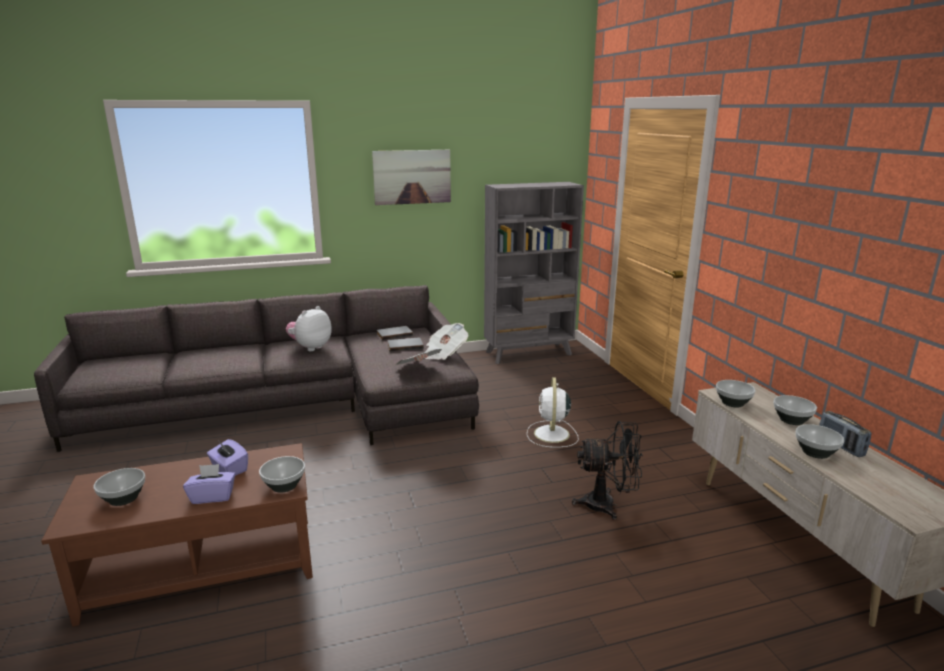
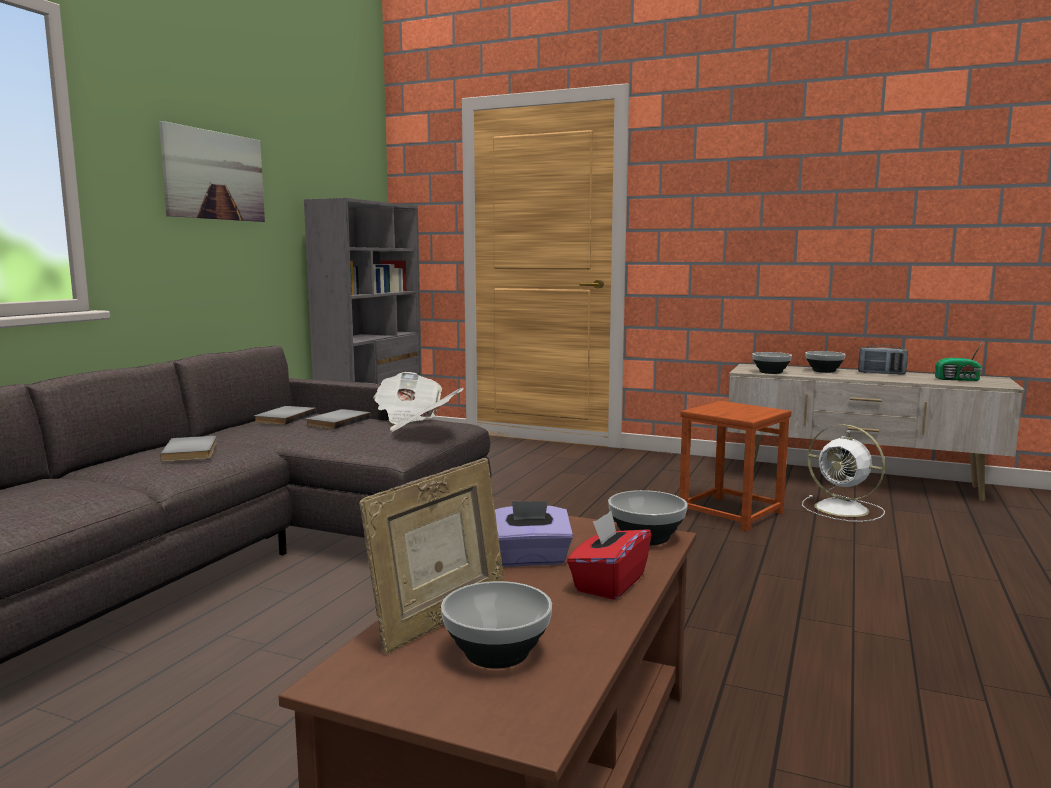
camera: 50 degrees left, 10 degrees down
purple tissue box [183,464,235,504] -> red tissue box [567,511,652,600]
plush toy [286,306,332,351] -> grey book [160,436,217,462]
white fan [527,377,579,447] -> white fan moved to [802,424,885,522]
black fan [572,421,643,520] -> brown stool [679,401,792,531]
bowl [796,424,844,459] -> none
none -> picture frame [359,458,504,653]
none -> radio [935,342,982,381]

